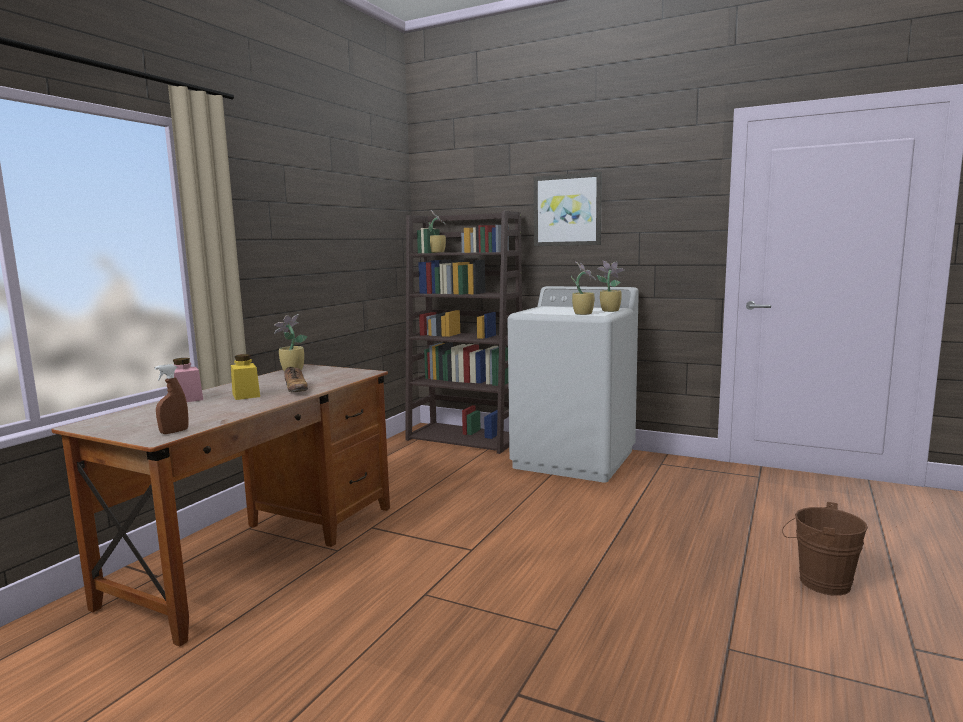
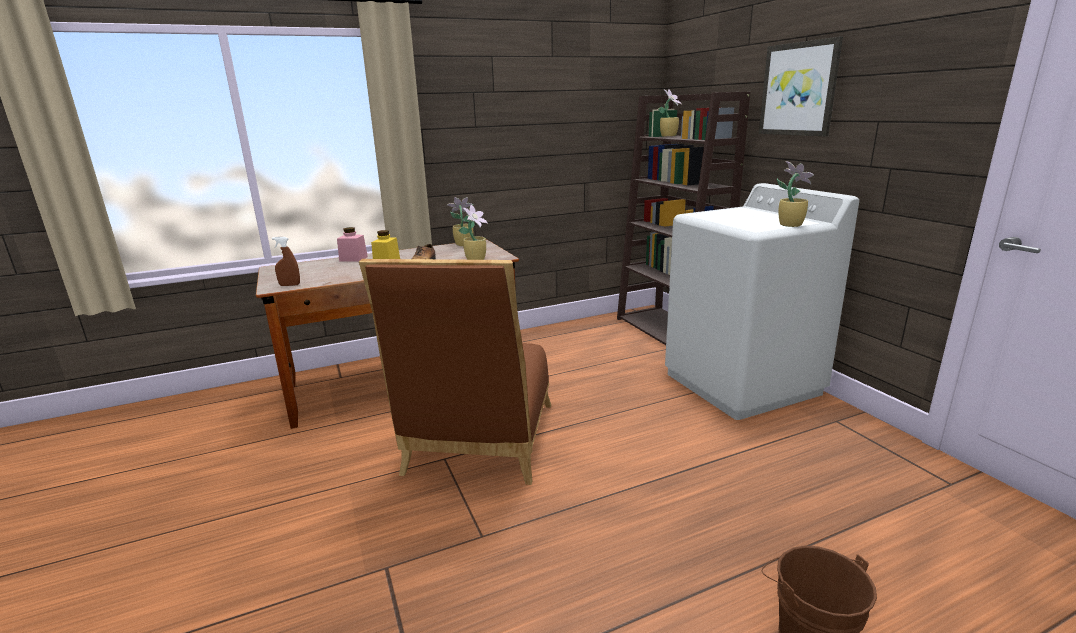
camera: 40 degrees right, 10 degrees up
potted plant [571,262,596,315] -> potted plant moved to [458,205,488,260]
none -> brown chair [359,259,551,485]

